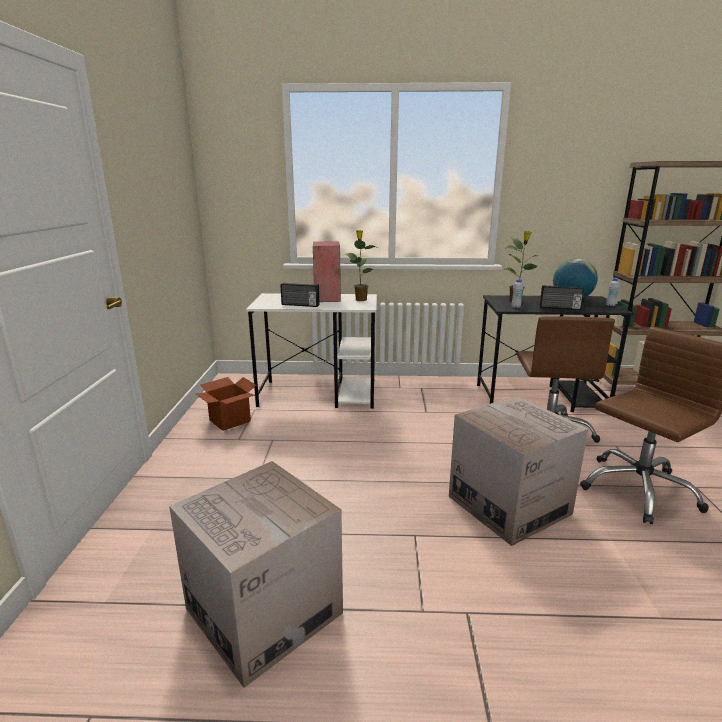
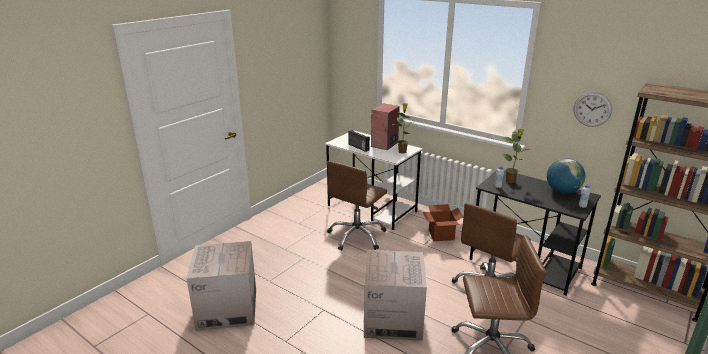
camera: 35 degrees right, 5 degrees up
cardboard box [196,377,256,431] -> cardboard box moved to [423,204,463,241]
radio [540,285,584,310] -> none
none -> brown office chair [327,161,387,251]
none -> wall clock [574,92,612,127]

